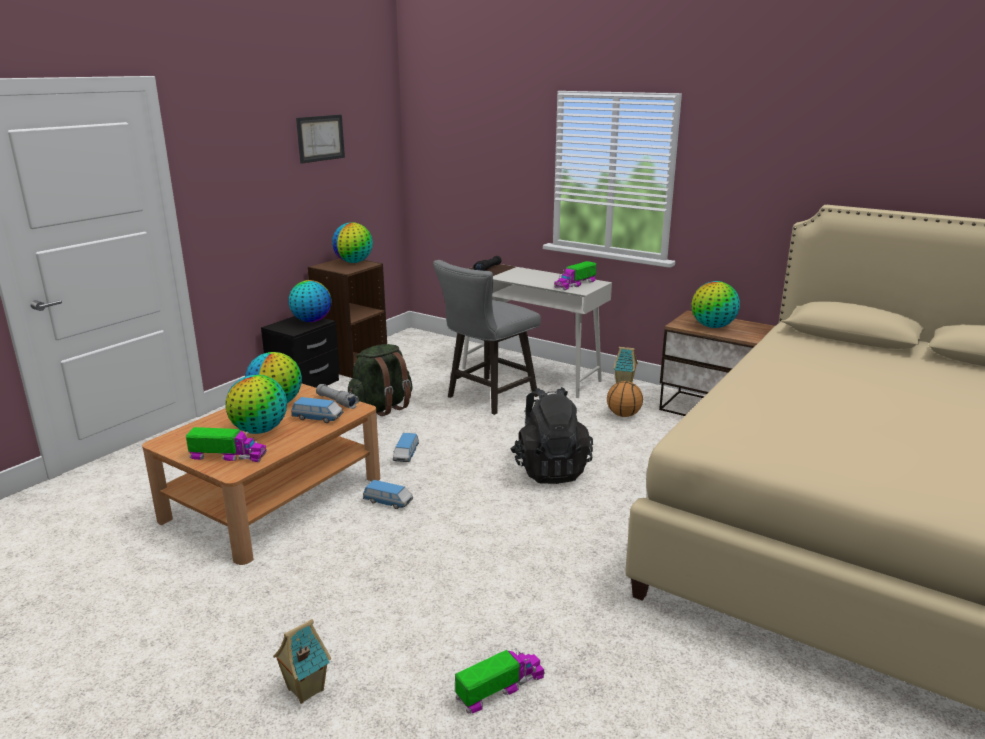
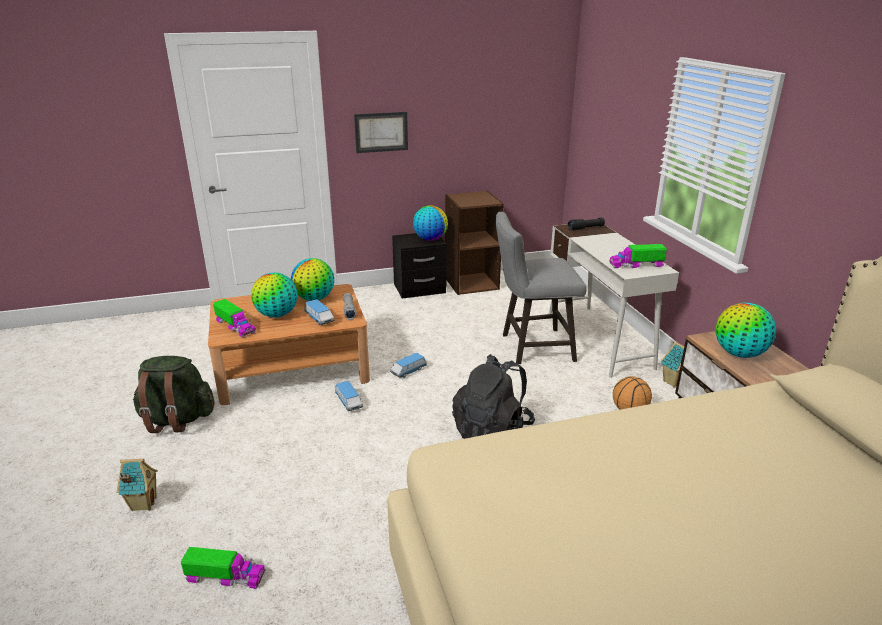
camera: 40 degrees right, 5 degrees up
picture [296,115,345,164] -> picture moved to [354,112,408,153]
globe [332,222,373,263] -> none
green backpack [348,344,413,416] -> green backpack moved to [133,356,215,433]

